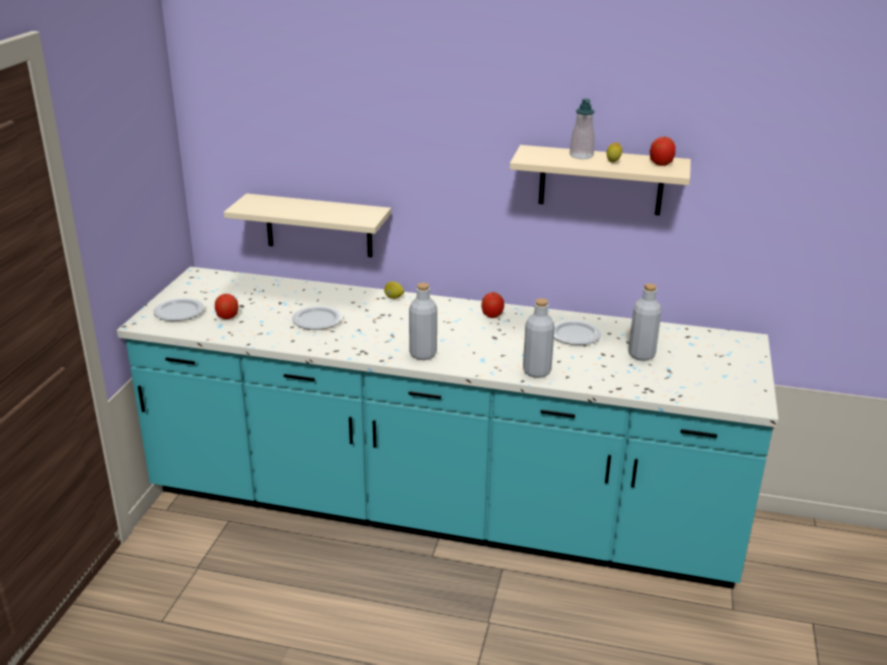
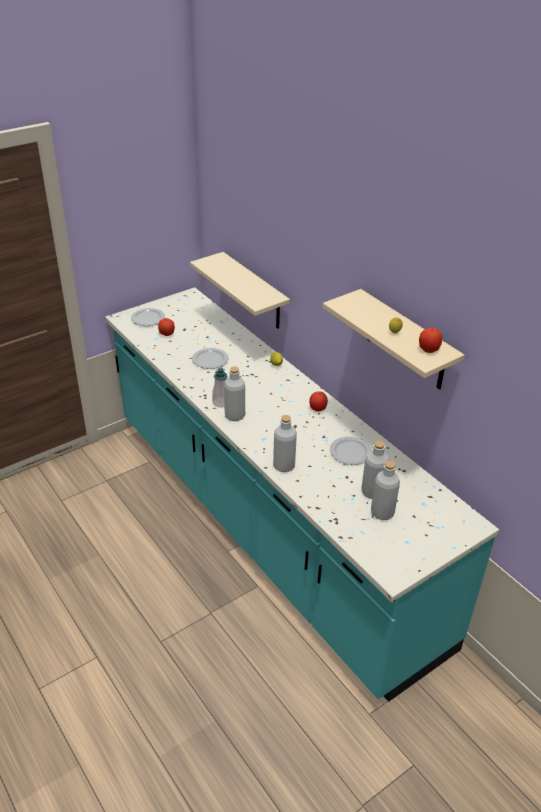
camera: 40 degrees right, 10 degrees up
soap dispenser [570,98,595,159] -> soap dispenser moved to [212,368,227,408]
none -> grey bottle [371,461,400,520]

